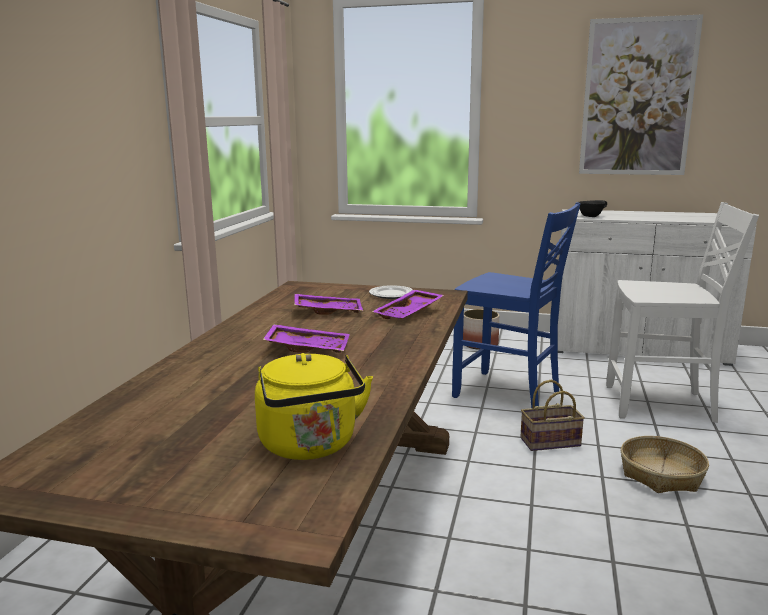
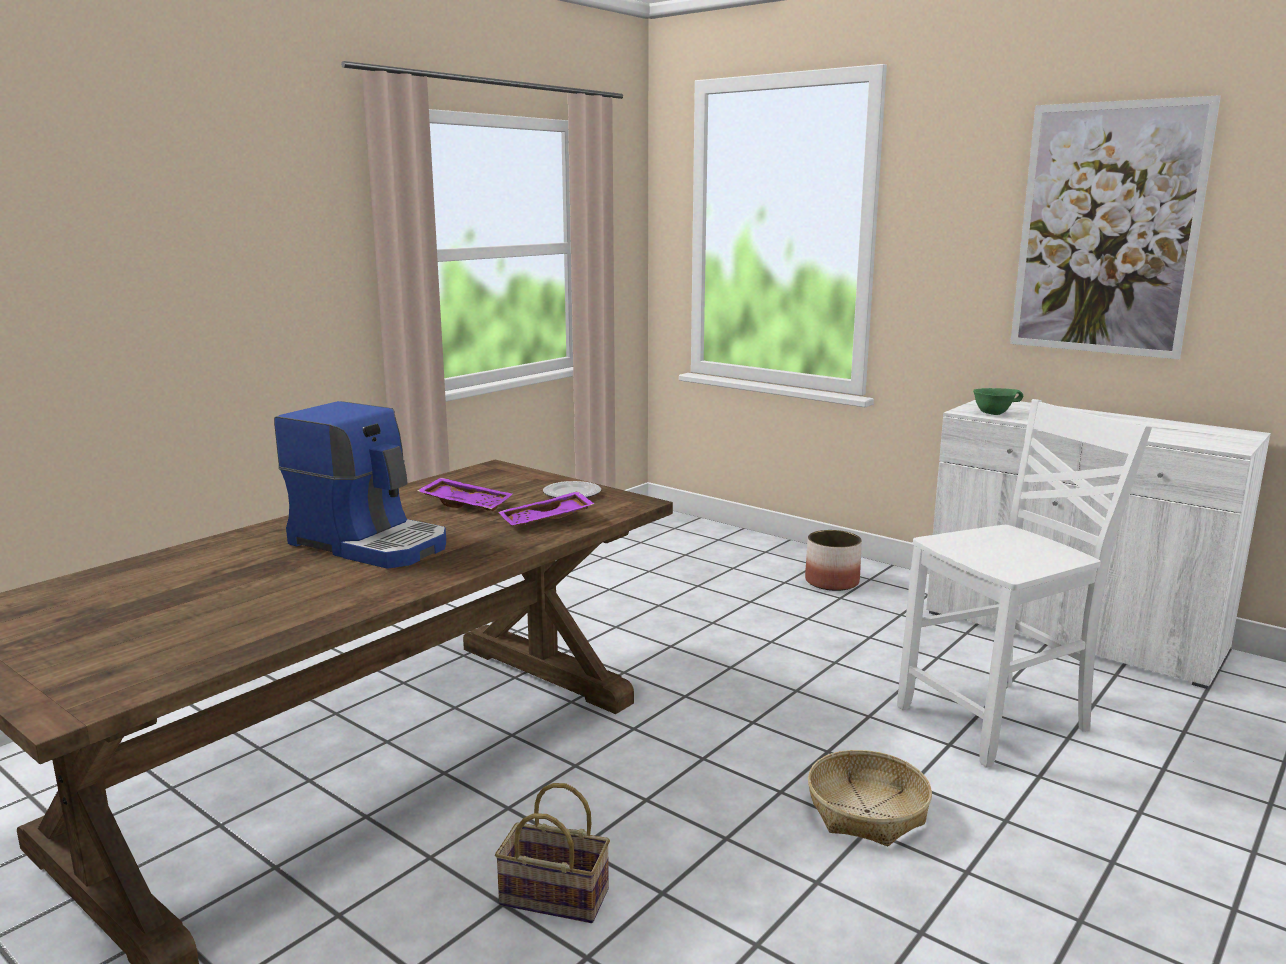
camera: 25 degrees right, 0 degrees up
yellow kettle [255,353,373,460] -> none
purple tray [263,324,350,353] -> coffee machine [274,401,446,569]
blue chair [452,202,581,408] -> none
basket [521,380,585,451] -> basket moved to [495,783,610,923]
black bowl [578,200,607,217] -> green bowl [973,388,1023,415]
white chair [606,202,759,423] -> white chair turned 60 degrees counterclockwise [897,399,1152,768]

